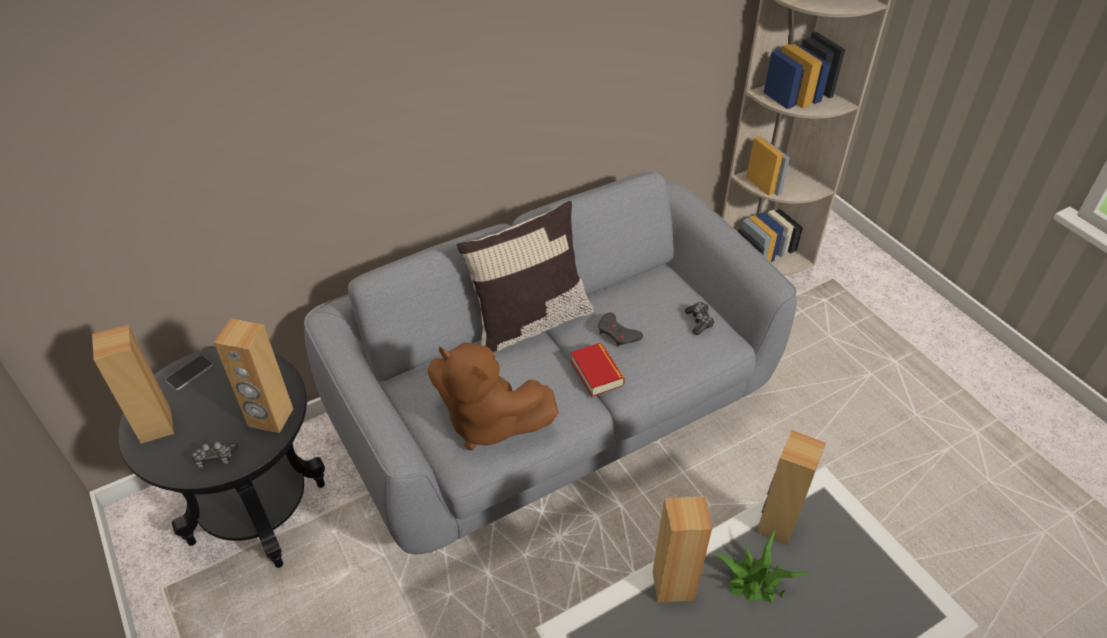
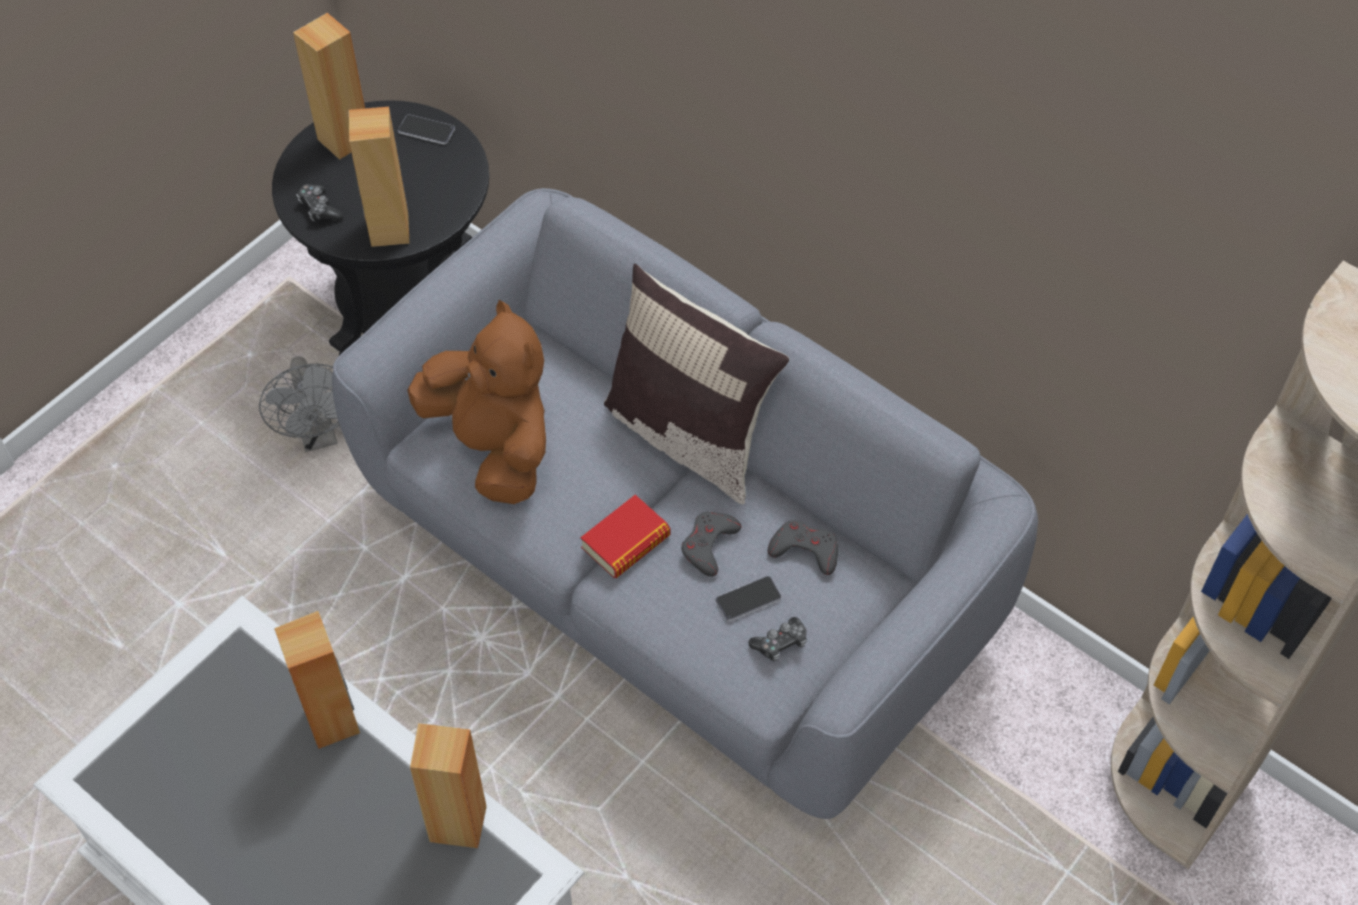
camera: 70 degrees right, 10 degrees up
brown plush toy [428,343,559,450] -> brown plush toy turned 135 degrees clockwise [407,300,546,504]
potted plant [713,530,811,603] -> none
none -> grey fan [259,356,340,452]
none -> phone [716,576,782,621]
none -> grey game controller [768,520,838,575]

